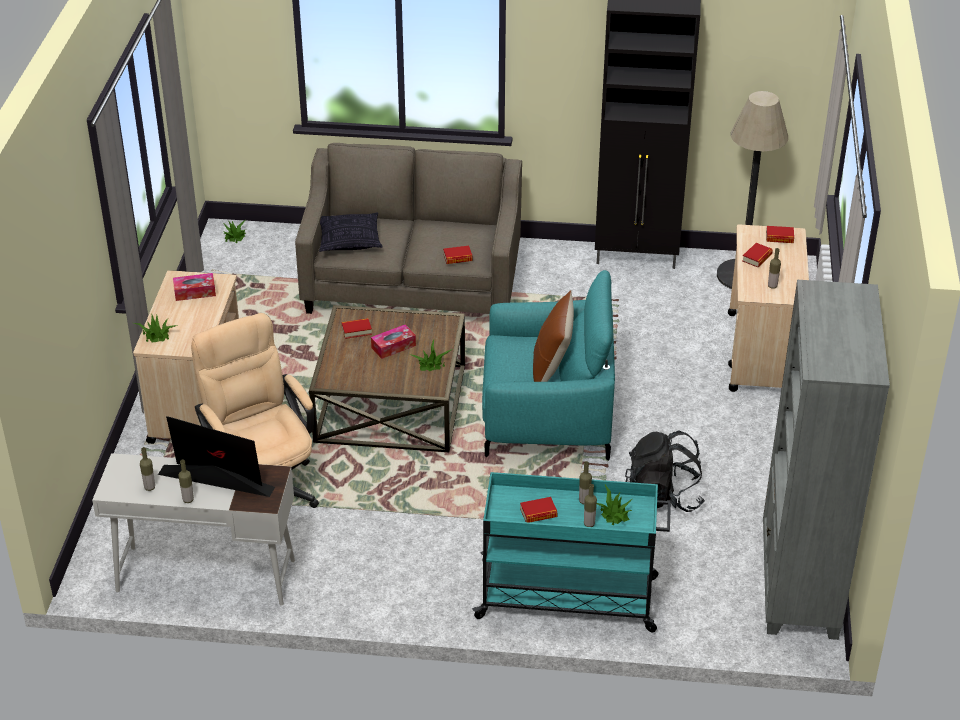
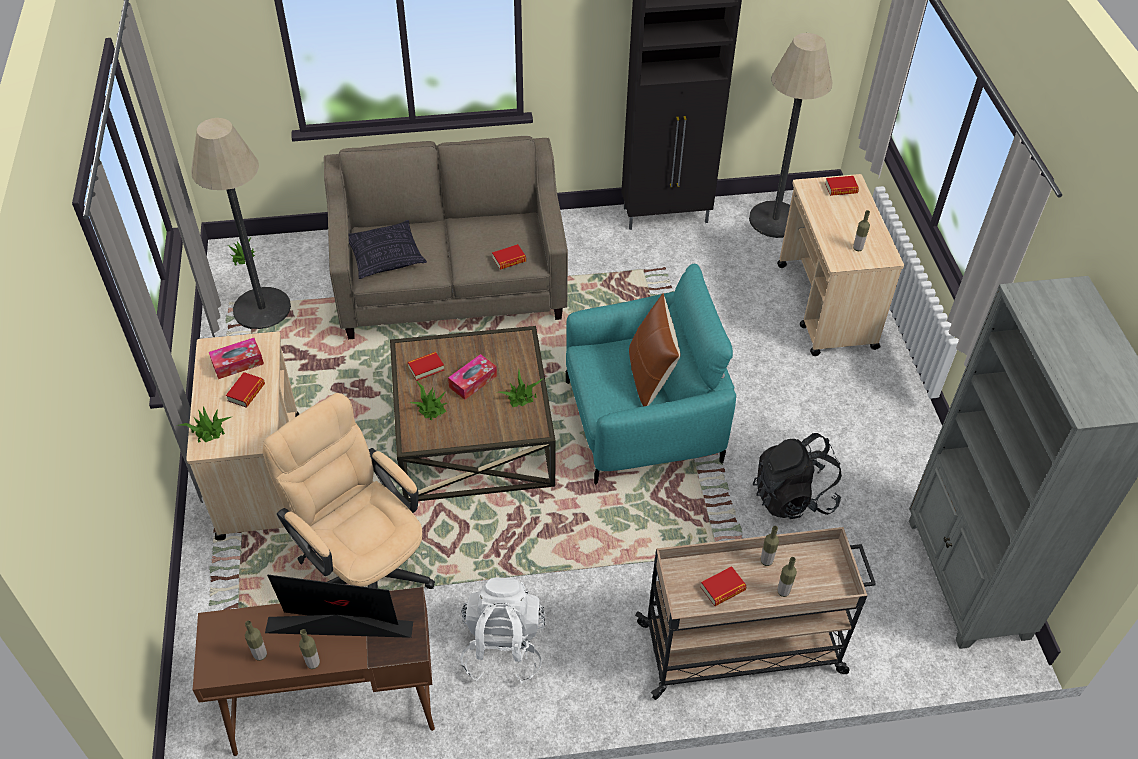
camera: 15 degrees left, 10 degrees up
white desk [92,453,295,605] -> brown desk [193,587,435,756]
turquoise cart [472,472,671,632] -> beige cart [635,527,876,700]
potted plant [597,485,632,525] -> potted plant moved to [410,381,446,420]
book [742,243,773,267] -> book moved to [226,372,265,407]
none -> floor lamp [191,118,291,329]
none -> white backpack [460,577,545,684]

